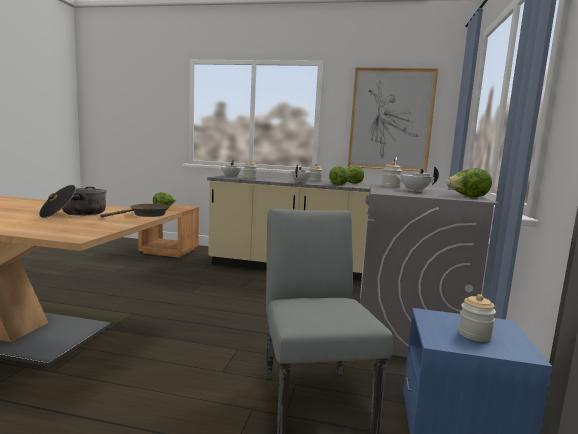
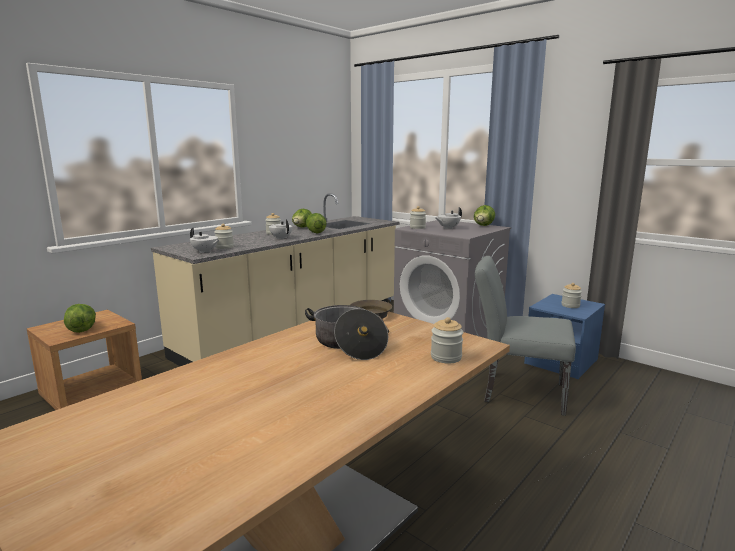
camera: 60 degrees left, 5 degrees up
picture [348,67,438,172] -> none
none -> jar [431,317,463,363]

